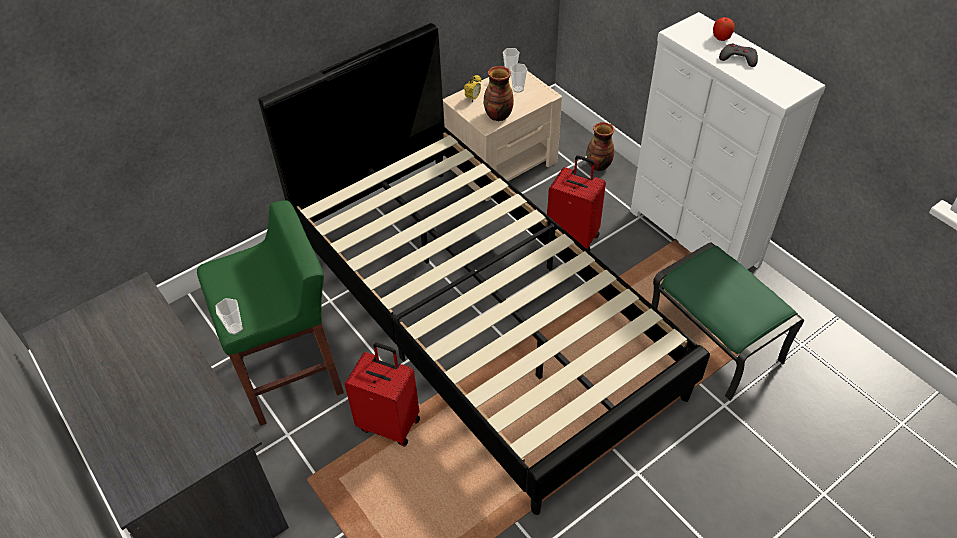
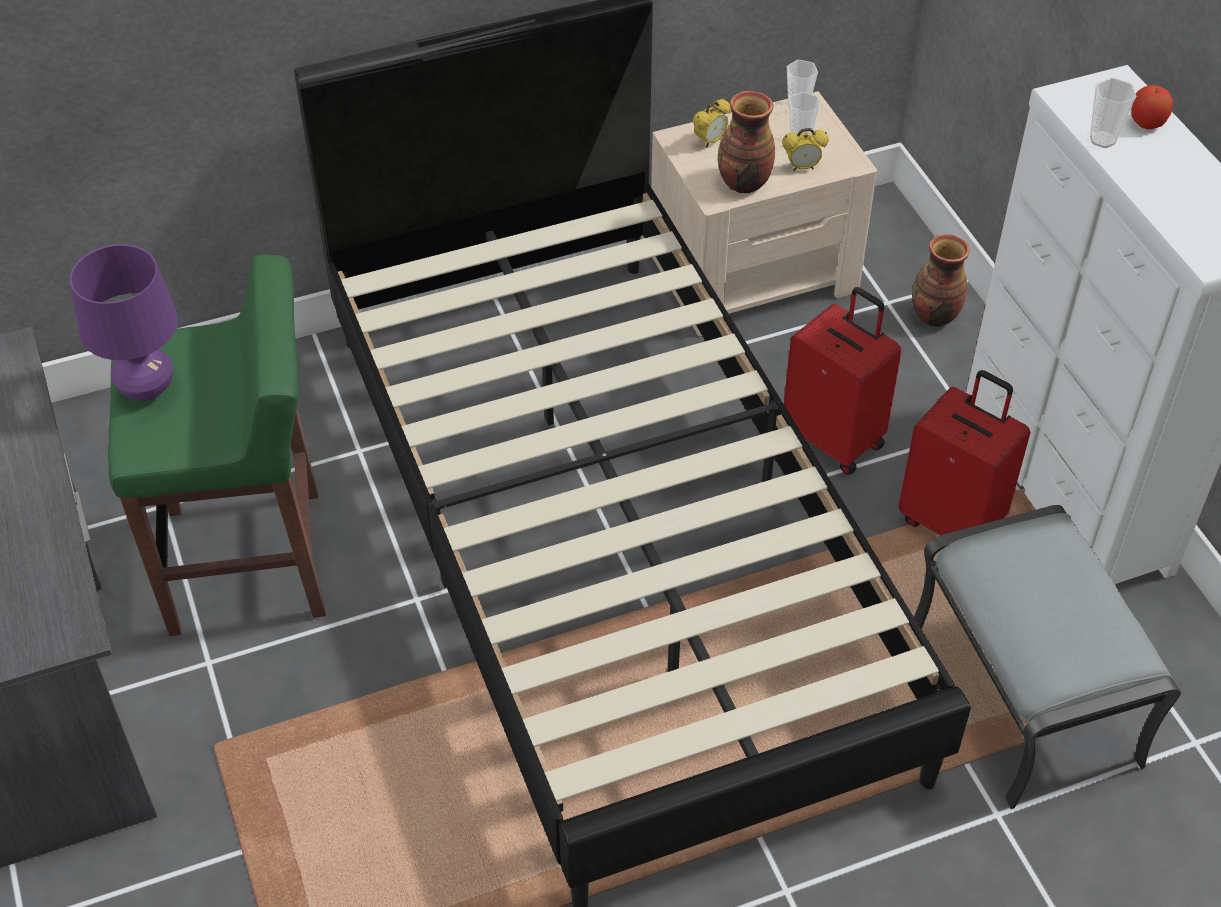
camera: 15 degrees right, 0 degrees up
cup [216,298,243,335] -> cup moved to [1090,78,1136,148]
red suitcase [345,343,420,447] -> red suitcase moved to [898,370,1030,535]
green ottoman [651,242,804,401] -> grey ottoman [914,505,1181,809]
grey game controller [719,43,758,67] -> none
none -> purple table lamp [70,244,178,401]
none -> alarm clock [782,128,829,171]

